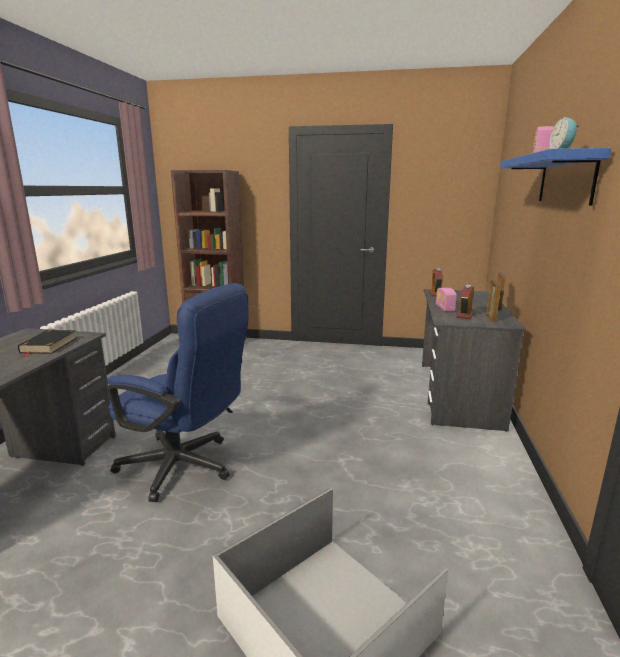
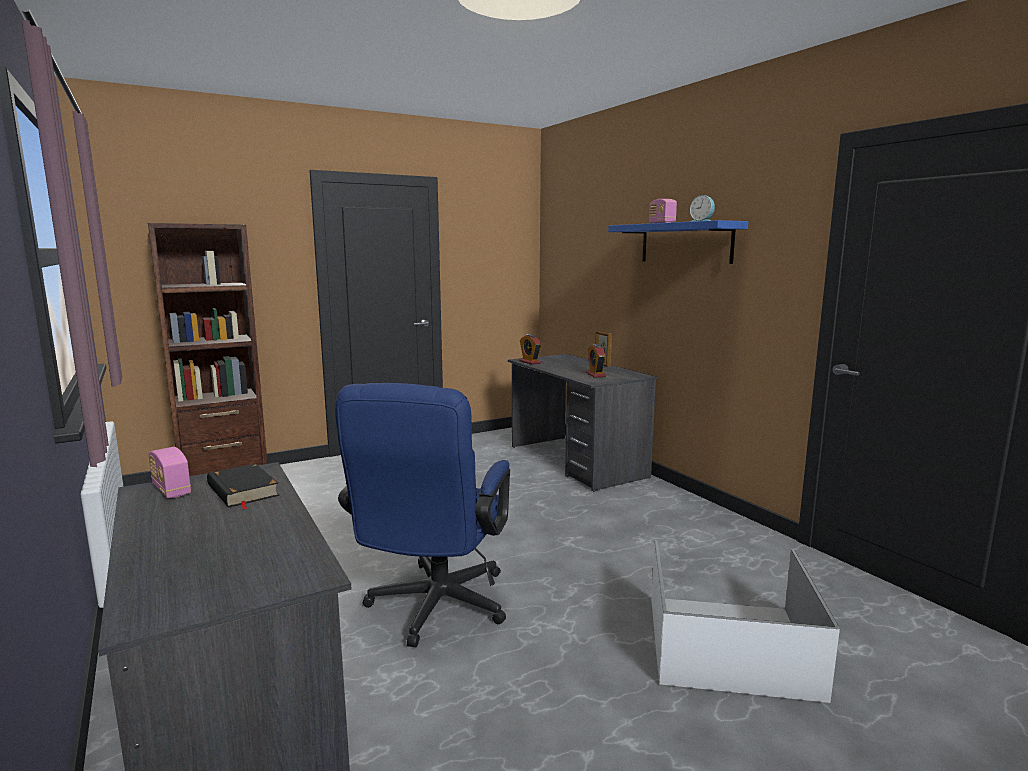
camera: 40 degrees left, 5 degrees down
blue office chair [107,283,248,502] -> blue office chair turned 120 degrees clockwise [335,383,510,647]
radio [436,288,457,312] -> radio moved to [149,447,191,498]
picture frame [486,280,501,322] -> none

